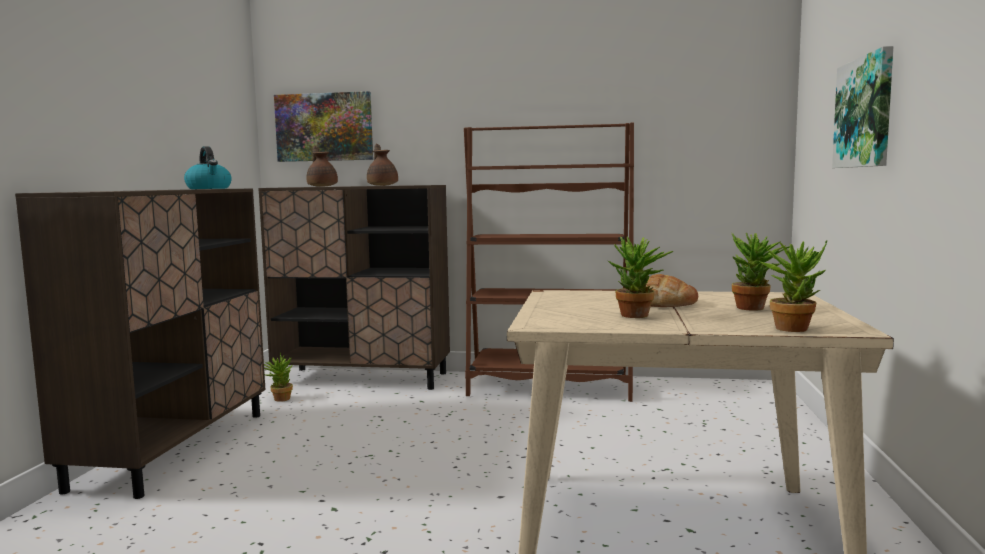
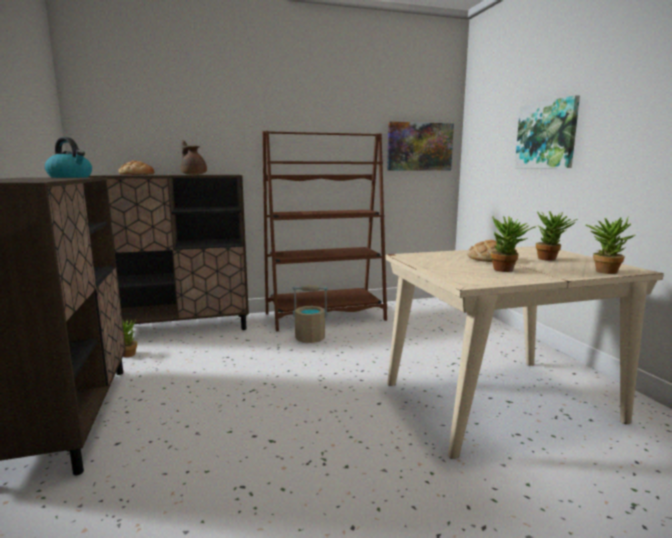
camera: 25 degrees left, 5 degrees up
picture [274,91,373,162] -> picture moved to [387,122,454,171]
brown teapot [306,146,338,187] -> bread [119,161,154,175]
none -> beige bucket [293,285,328,343]

